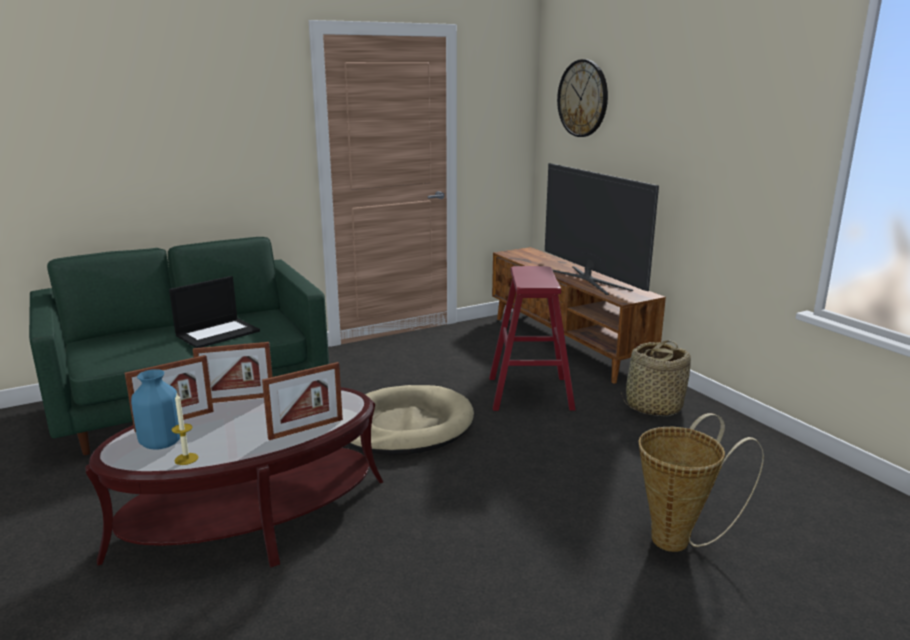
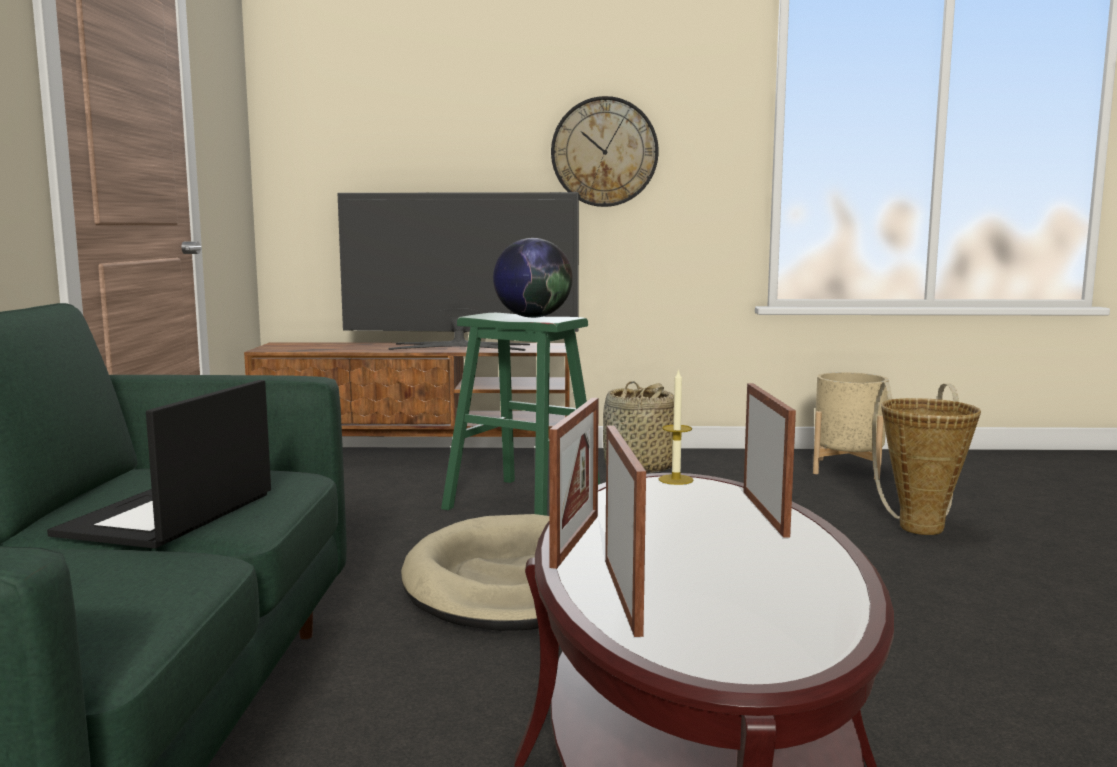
camera: 60 degrees left, 10 degrees down
blue vase [131,369,180,450] -> none
laptop [169,276,260,348] -> laptop turned 150 degrees counterclockwise [47,380,271,549]
candle [172,394,198,465] -> candle moved to [659,368,694,485]
red stool [489,266,576,411] -> green stool [441,313,600,516]
wall clock [557,59,608,137] -> wall clock moved to [551,96,659,207]
none -> globe [493,238,573,318]
none -> beige planter [813,372,889,480]

